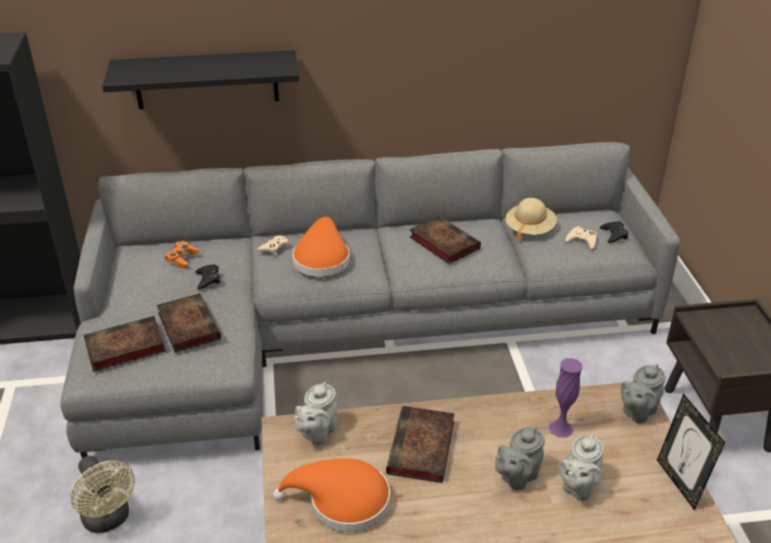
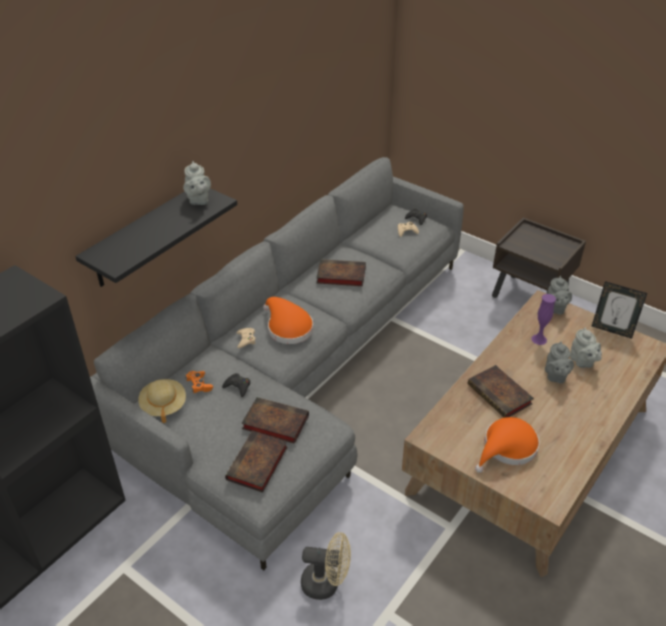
camera: 45 degrees left, 5 degrees up
grey teapot [294,382,338,445] -> grey teapot moved to [183,161,211,205]
beige hat [505,198,557,242] -> beige hat moved to [138,379,186,423]

